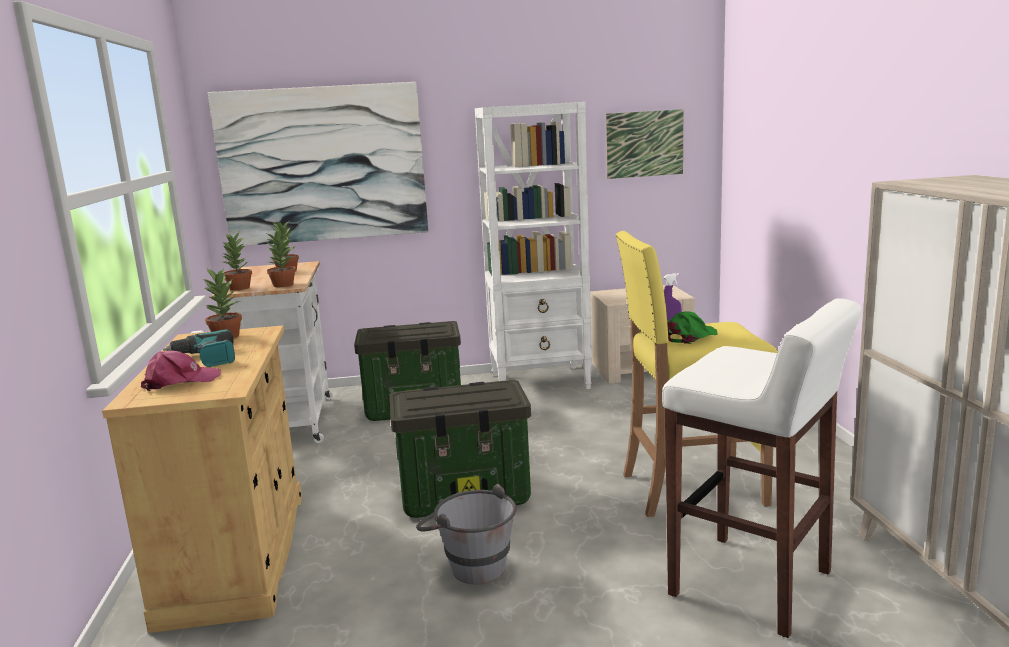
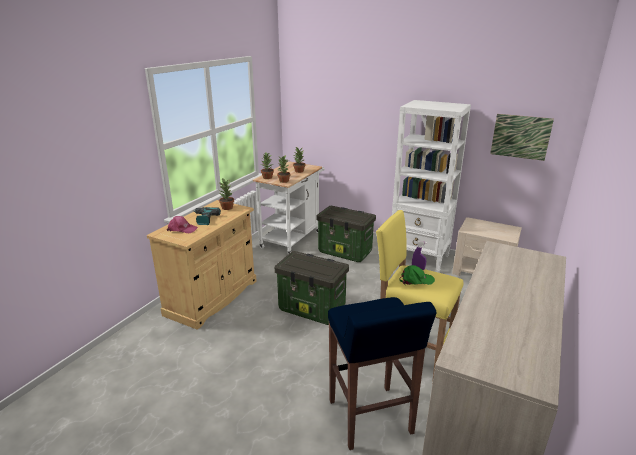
camera: 35 degrees right, 10 degrees up
picture [208,82,428,246] -> none
grey bucket [416,484,516,585] -> none
white stool [662,298,862,638] -> blue stool [328,297,437,450]

